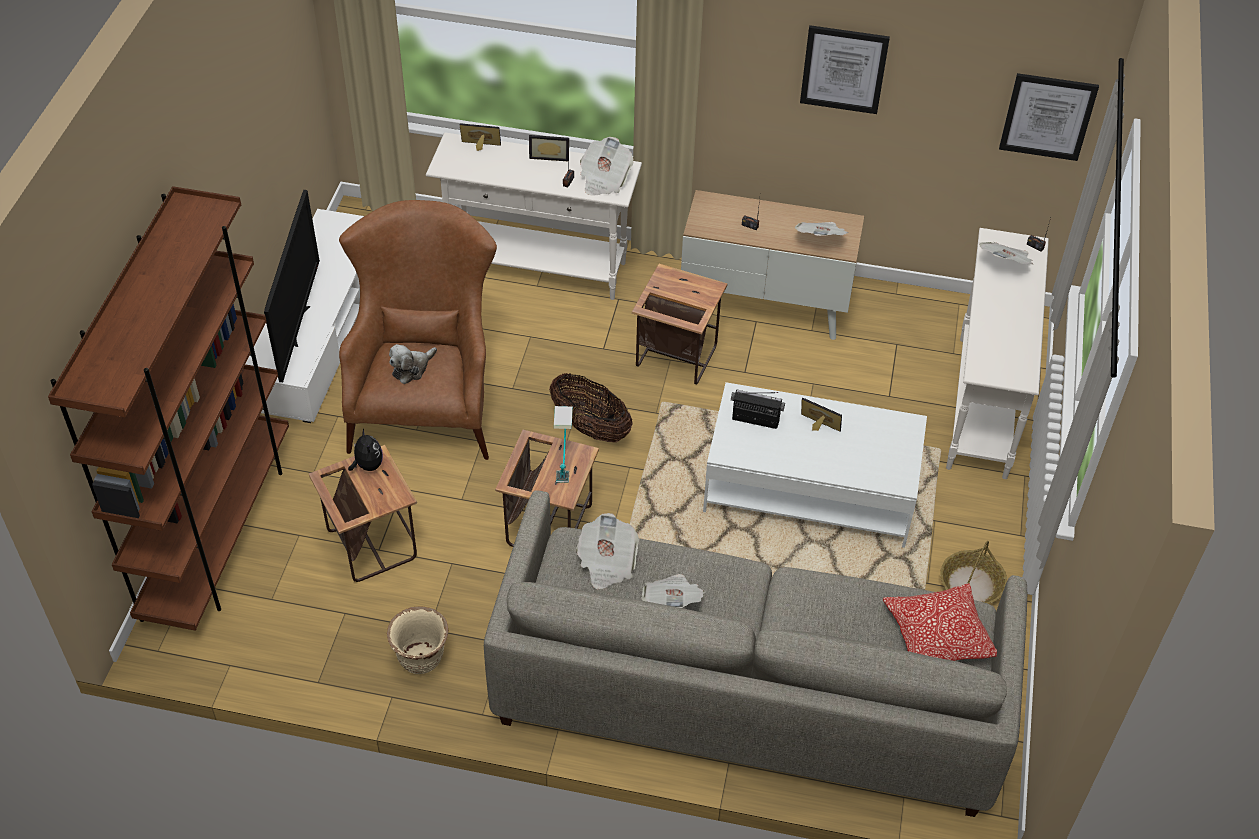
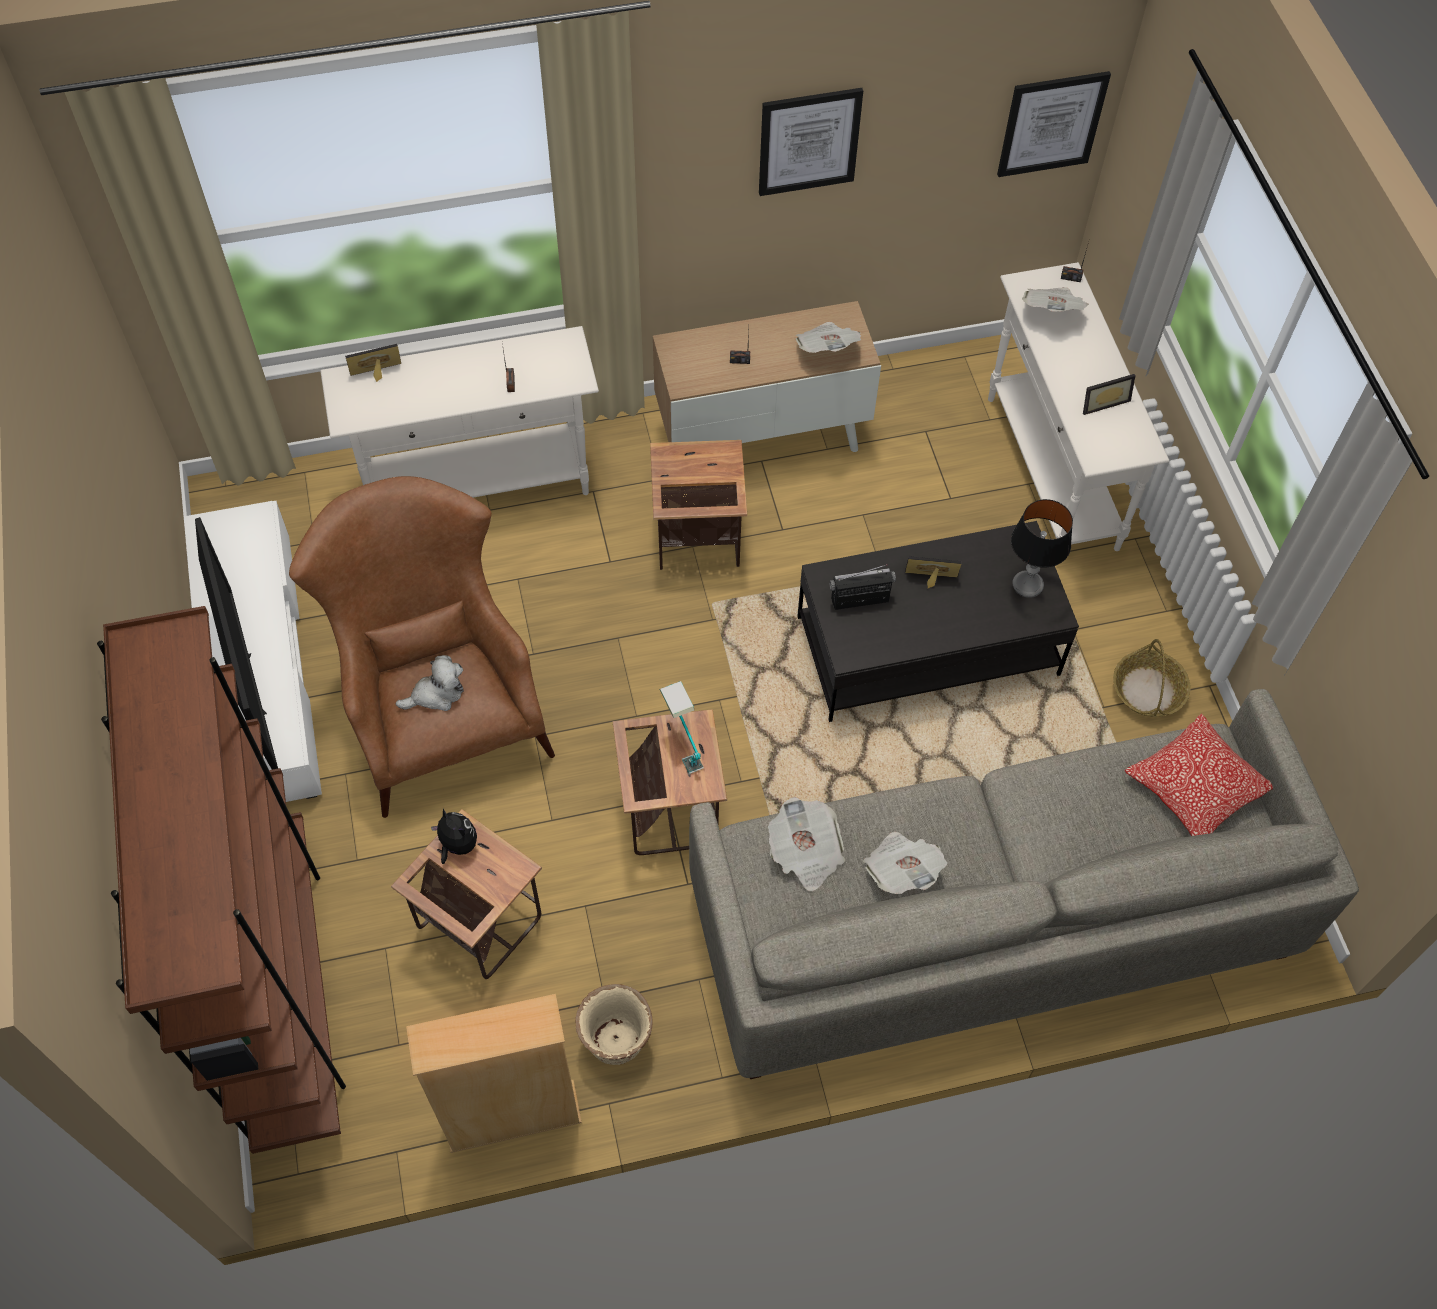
camera: 25 degrees left, 10 degrees up
plush toy [389,344,437,384] -> plush toy turned 135 degrees counterclockwise [396,655,464,711]
picture frame [529,135,569,162] -> picture frame moved to [1083,374,1136,415]
basket [549,373,633,442] -> none
newspaper [580,137,634,196] -> none
white coffee table [703,382,927,548] -> black coffee table [797,521,1079,722]
none -> beige bookcase [406,994,582,1153]
none -> table lamp [1011,499,1073,598]

